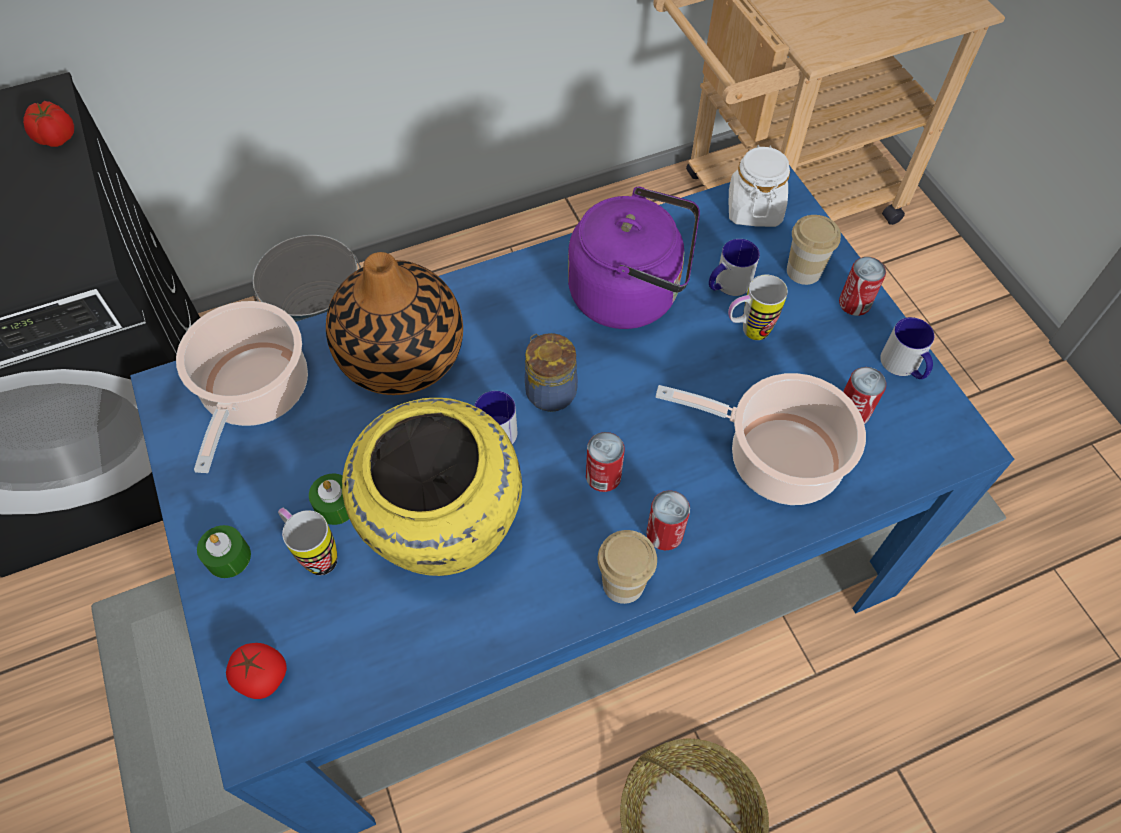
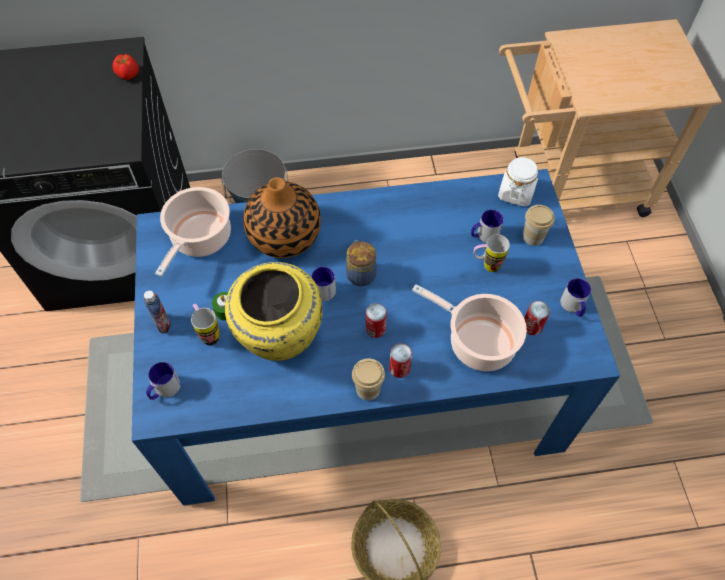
camera: 15 degrees right, 0 degrees up
green candle [197,525,251,578] -> bottle [144,290,170,334]
tomato [226,643,287,699] -> mug [146,362,181,400]
purple kettle [568,187,700,329] -> none
can [839,257,886,316] -> none

